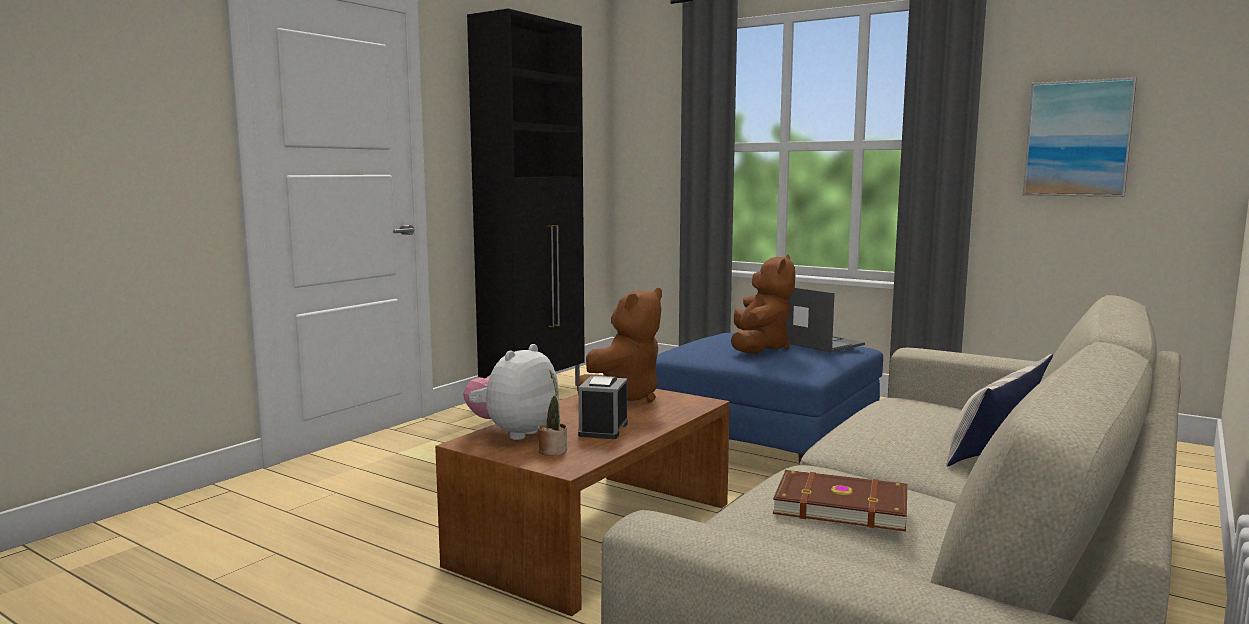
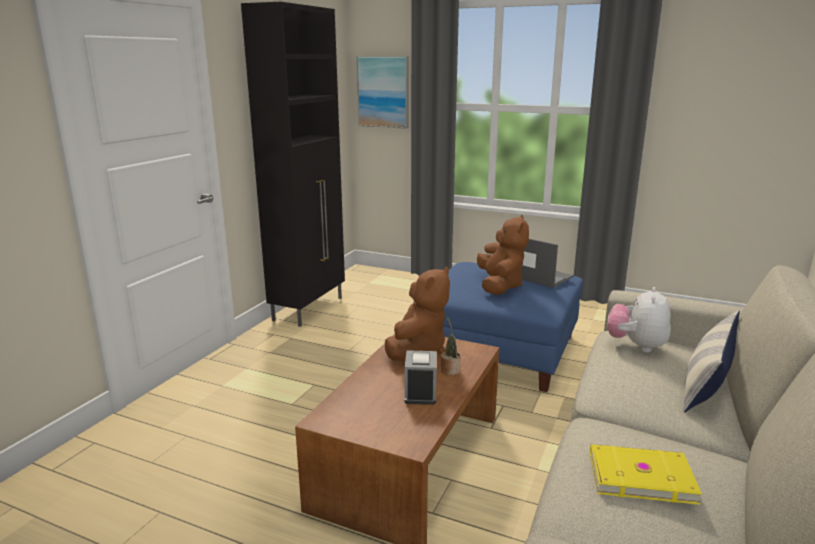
camera: 10 degrees left, 10 degrees up
plush toy [463,344,559,440] -> plush toy moved to [607,287,670,352]
potted plant [538,370,567,456] -> potted plant moved to [441,317,461,375]
brown book [773,470,907,532] -> yellow book [590,444,702,505]
picture [1023,77,1137,197] -> picture moved to [357,56,409,129]

